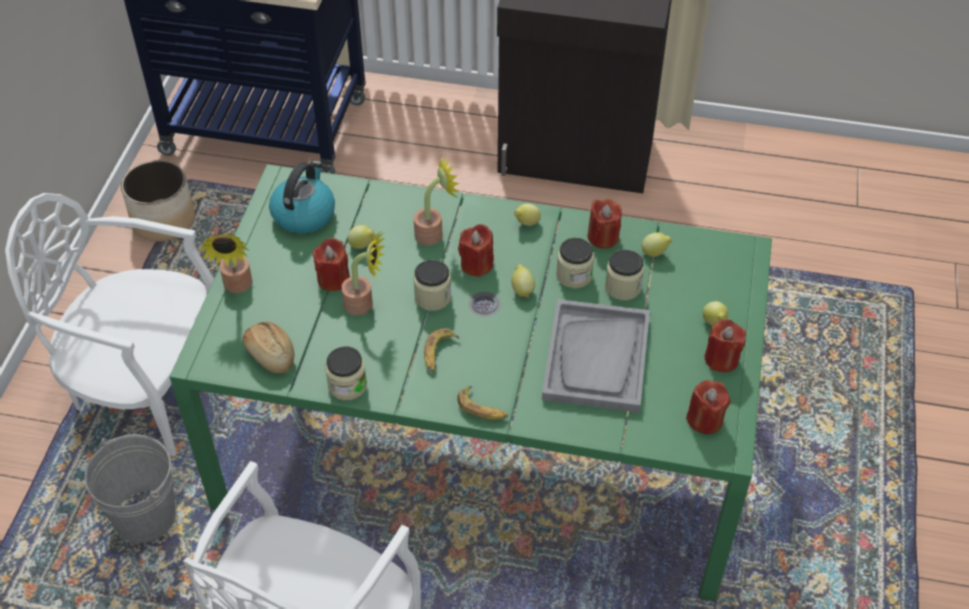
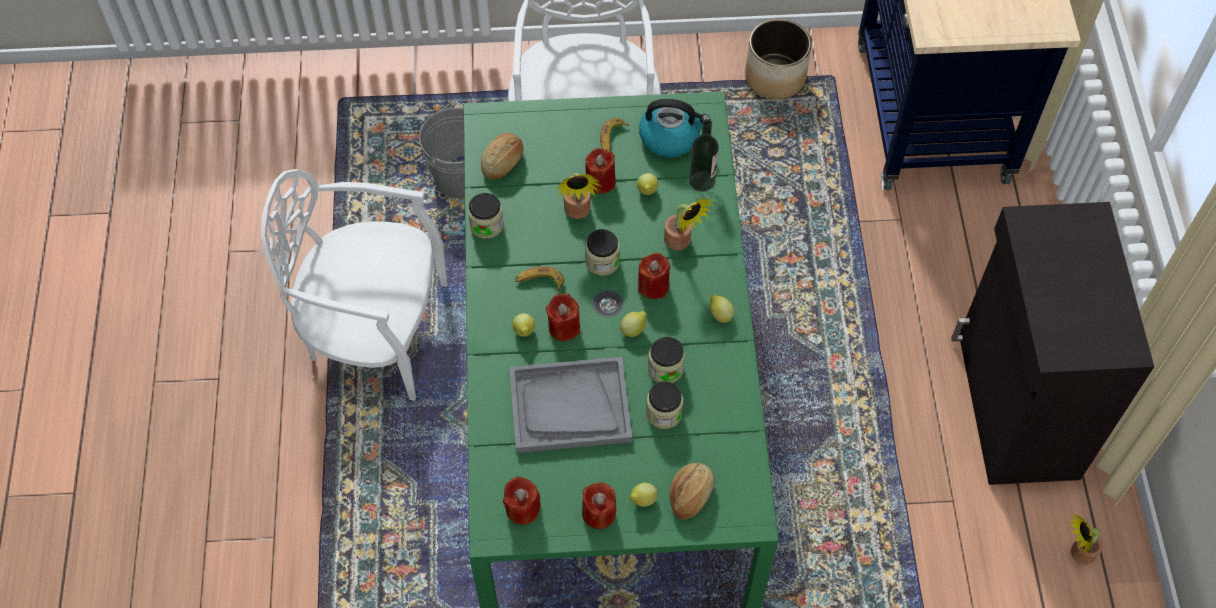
camera: 75 degrees right, 10 degrees up
potted plant [199,234,252,293] -> potted plant moved to [1069,514,1103,565]
banana [457,386,508,420] -> banana moved to [600,118,629,152]
red candle [587,199,622,248] -> red candle moved to [546,294,580,341]
lemon [642,232,672,257] -> lemon moved to [513,313,535,337]
none -> bread [669,463,715,520]
none -> bottle [689,119,719,192]

